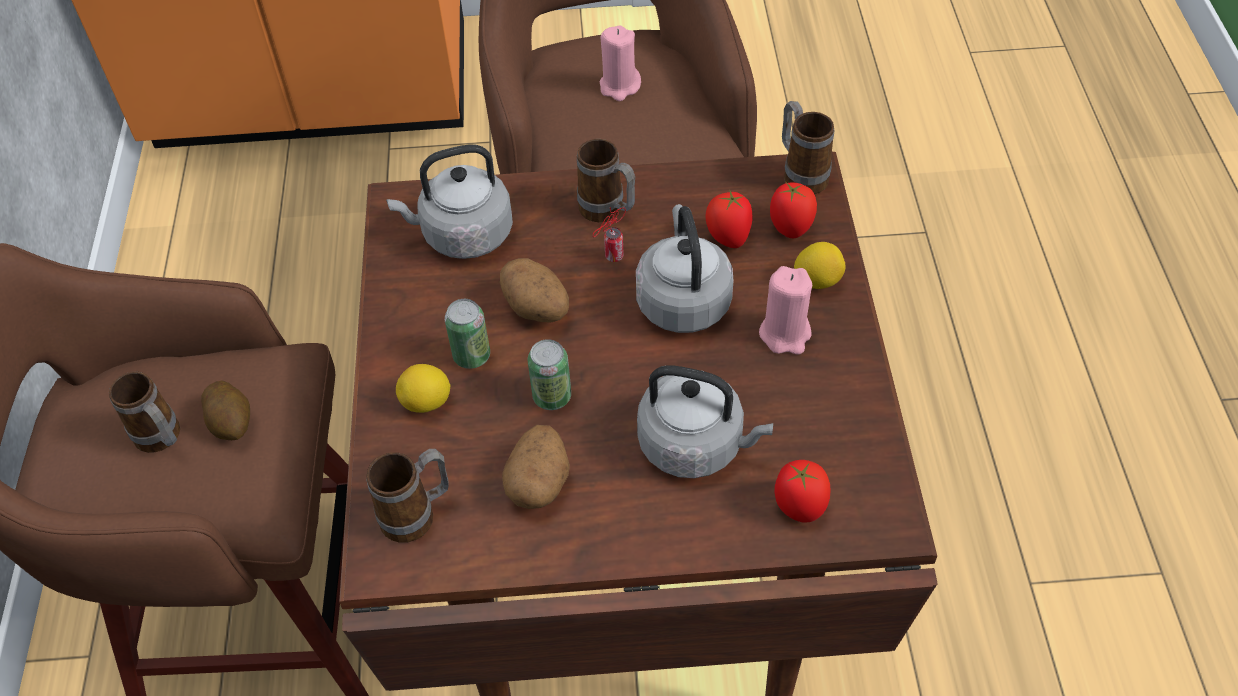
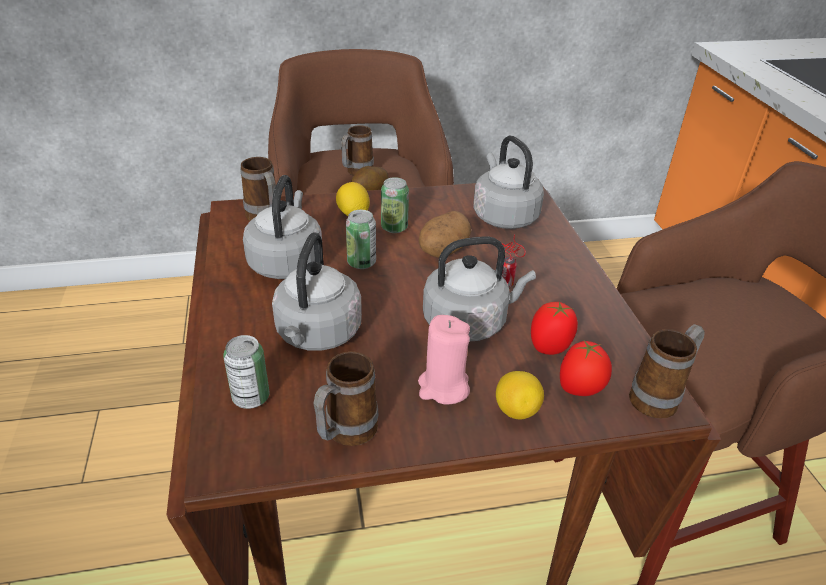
camera: 80 degrees right, 15 degrees down
potato [502,425,570,509] -> grey kettle [243,175,322,279]
mug [577,139,635,222] -> mug moved to [313,351,378,446]
pink candle [600,25,641,101] -> none
tomato [775,460,830,523] -> can [223,335,270,409]

